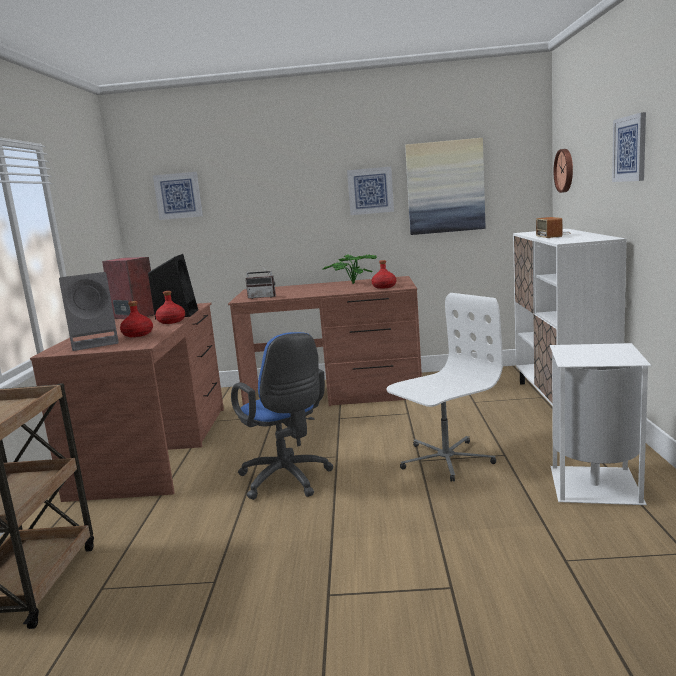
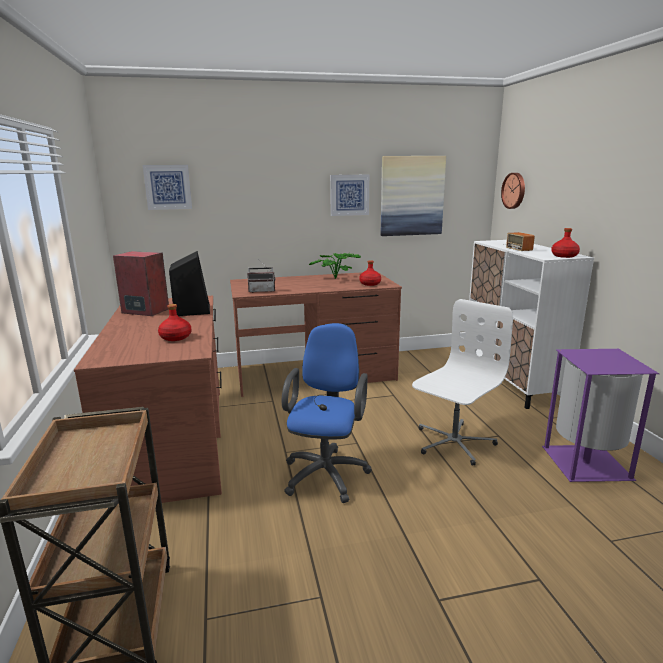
camera: 15 degrees left, 5 degrees up
grey speaker [59,272,119,351] -> none
red bottle [155,291,185,324] -> red bottle moved to [551,228,580,258]
blue office chair [231,332,333,500] -> blue office chair turned 120 degrees counterclockwise [282,323,372,503]
white trash can [550,343,651,505] -> purple trash can [542,349,659,482]
picture [612,112,646,182] -> none

